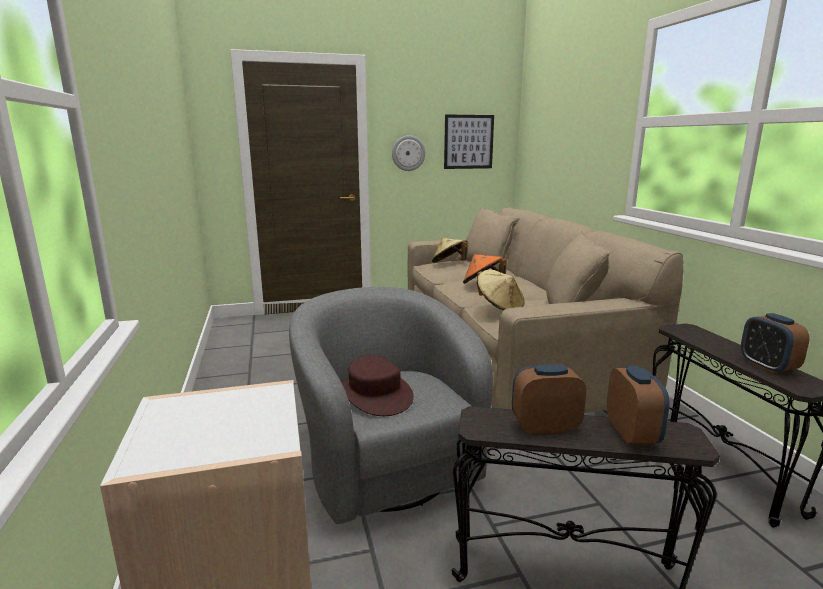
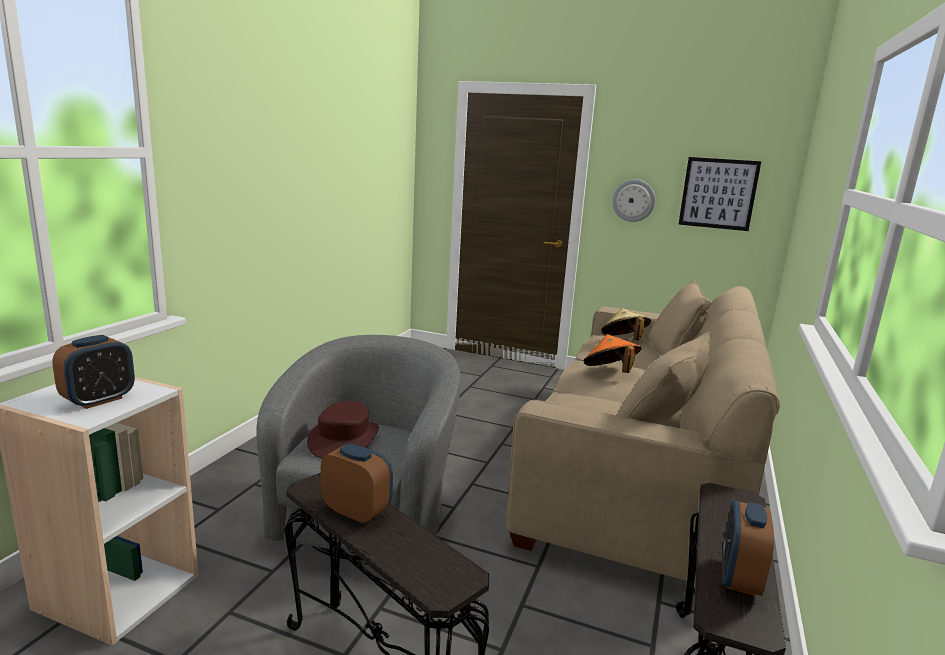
camera: 35 degrees right, 0 degrees up
beige hat [477,270,524,310] -> none
alarm clock [607,366,670,445] -> alarm clock moved to [52,335,135,409]

